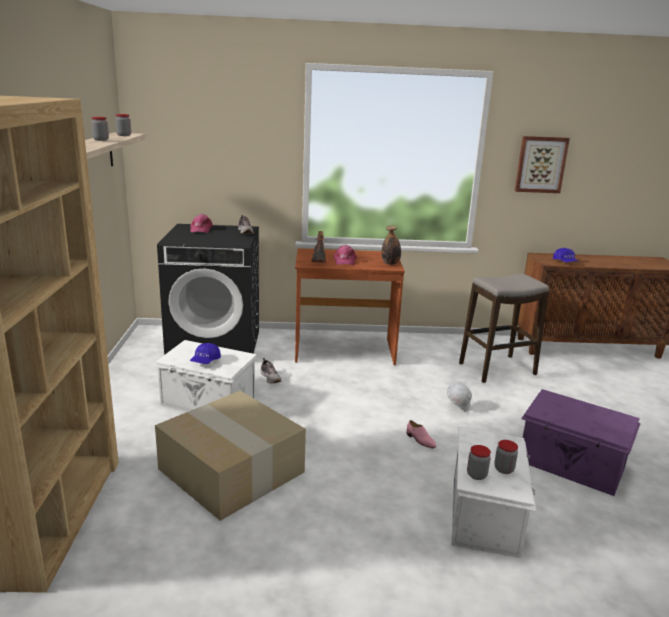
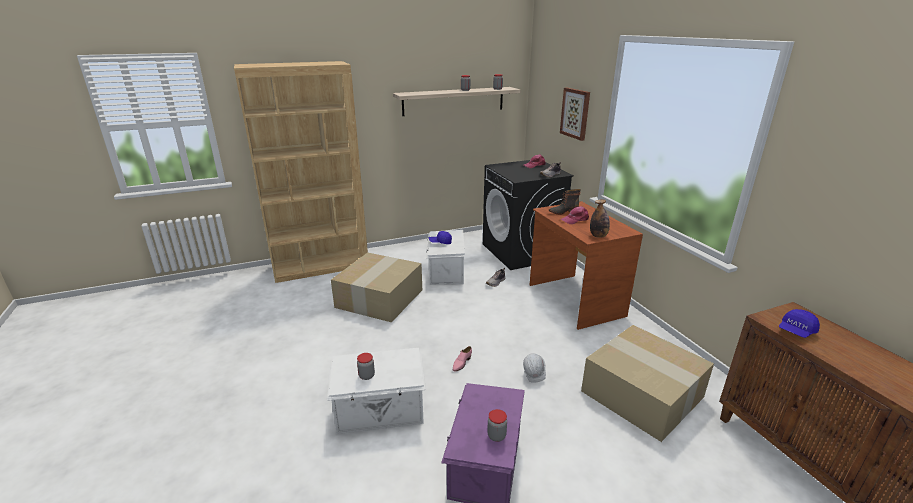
camera: 70 degrees right, 5 degrees up
stool [459,274,549,383] -> cardboard box [581,325,714,442]
jar [467,445,491,480] -> jar moved to [487,409,507,442]
picture [515,136,570,193] -> picture moved to [560,88,590,141]

